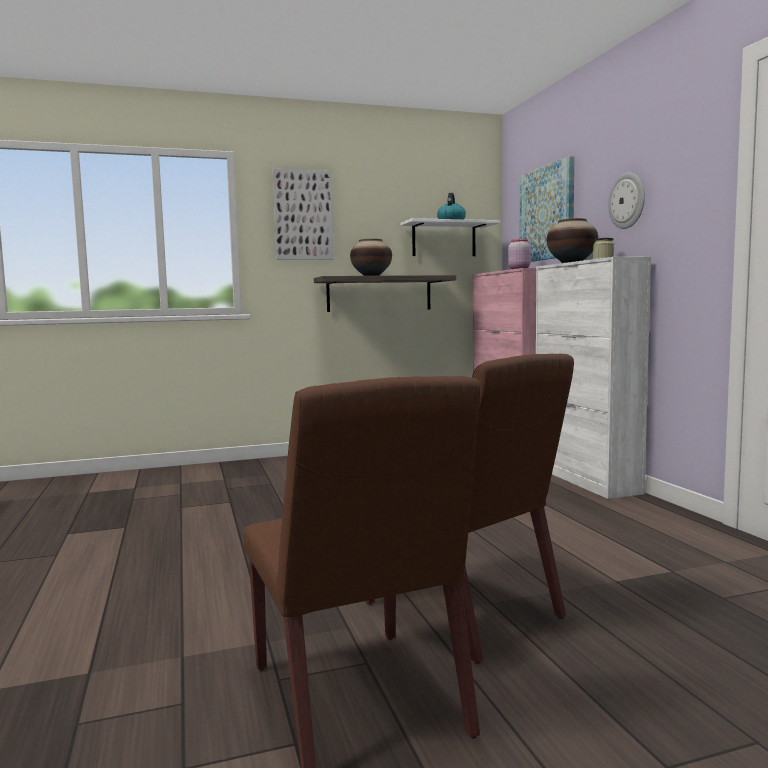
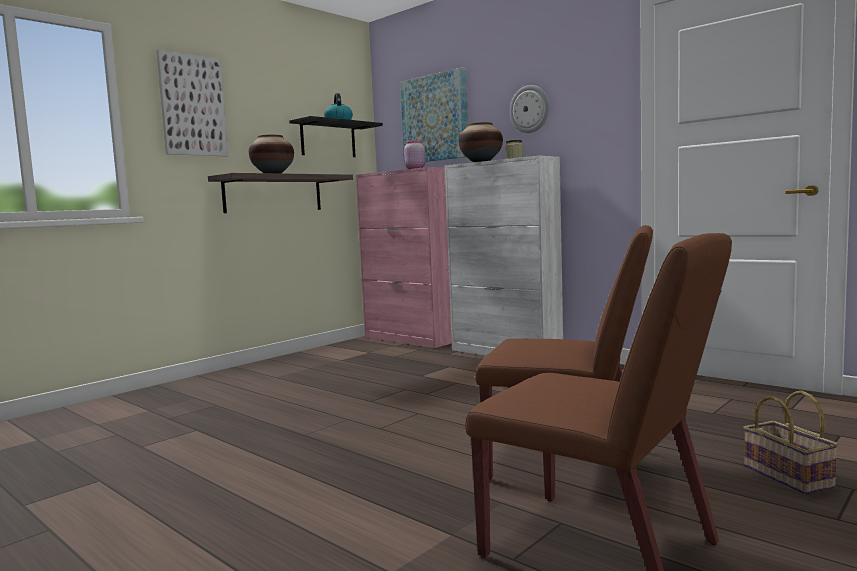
camera: 30 degrees left, 0 degrees up
white shelf [401,218,500,256] -> black shelf [289,116,383,157]
none -> basket [743,391,838,495]

